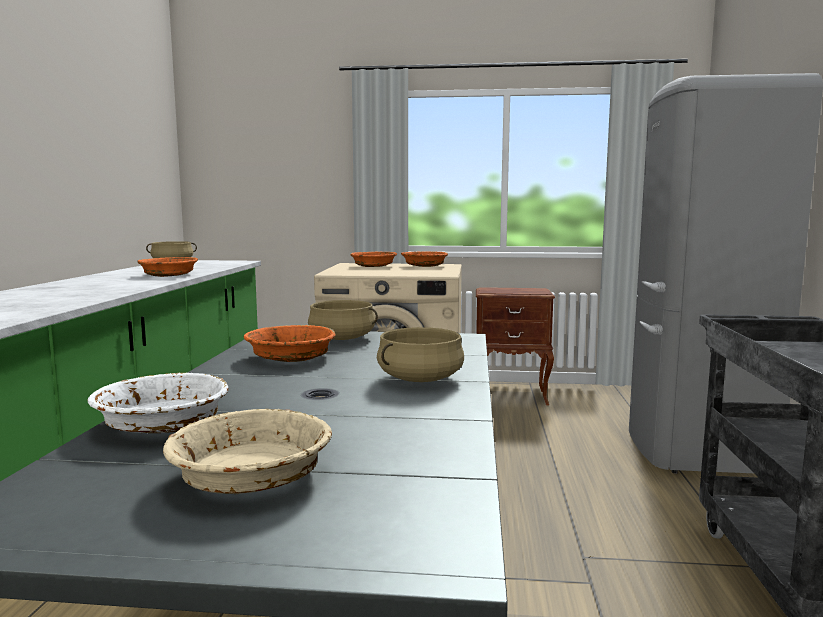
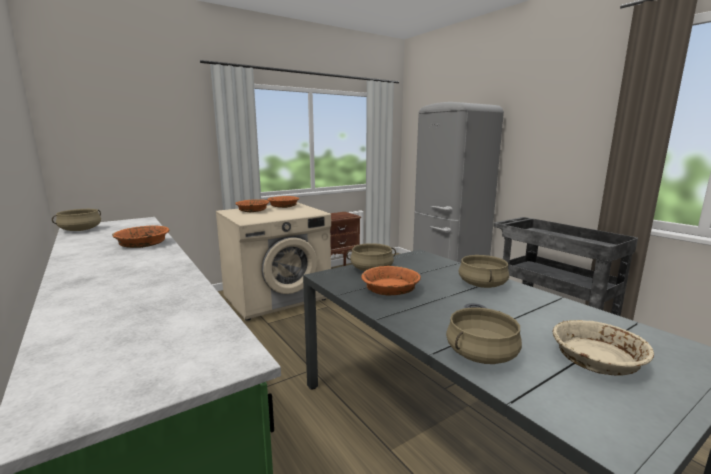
camera: 40 degrees left, 5 degrees up
white bowl [87,372,228,433] -> beige cooking pot [446,307,522,364]

